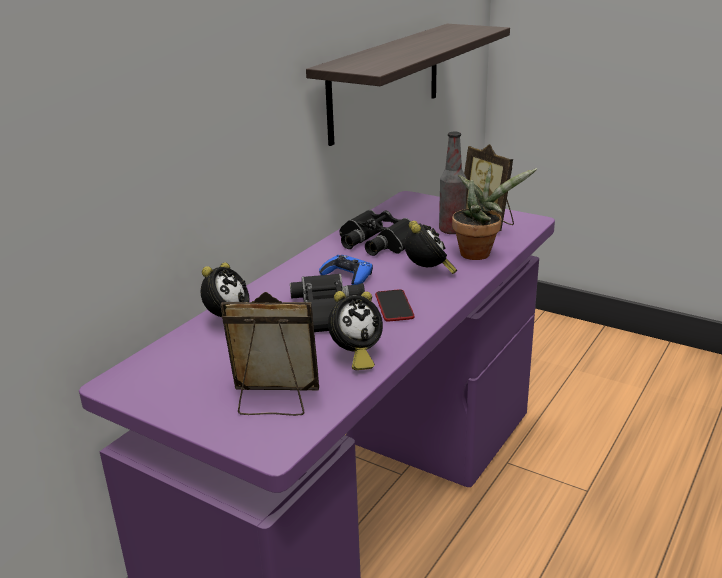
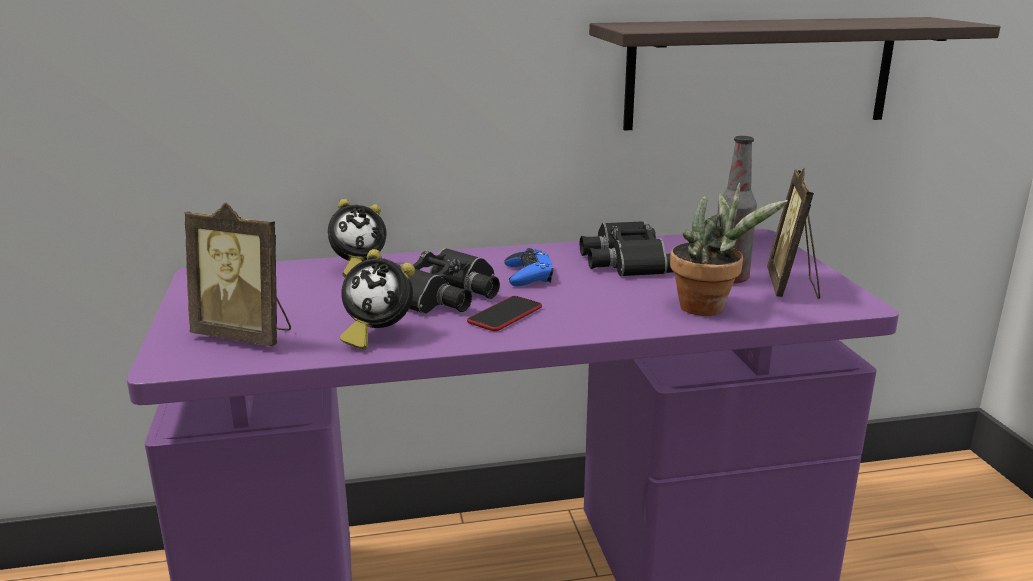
camera: 45 degrees right, 5 degrees down
picture frame [220,292,319,416] -> picture frame turned 150 degrees clockwise [185,202,291,346]
alarm clock [405,221,457,274] -> none

